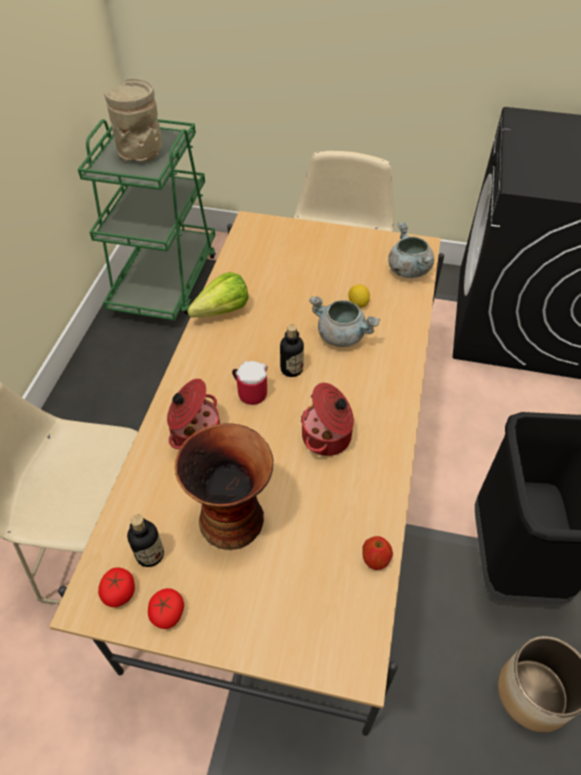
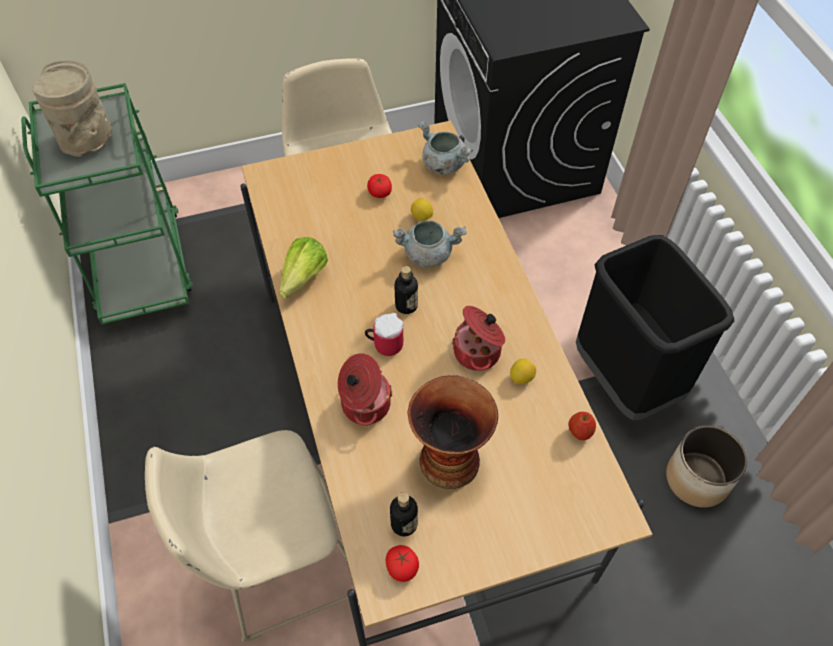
camera: 30 degrees left, 5 degrees up
tomato [148,588,184,629] -> tomato moved to [367,174,392,198]
none -> lemon [510,359,536,384]

